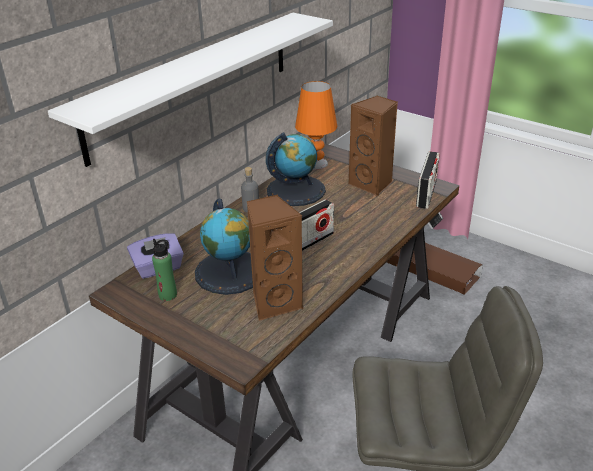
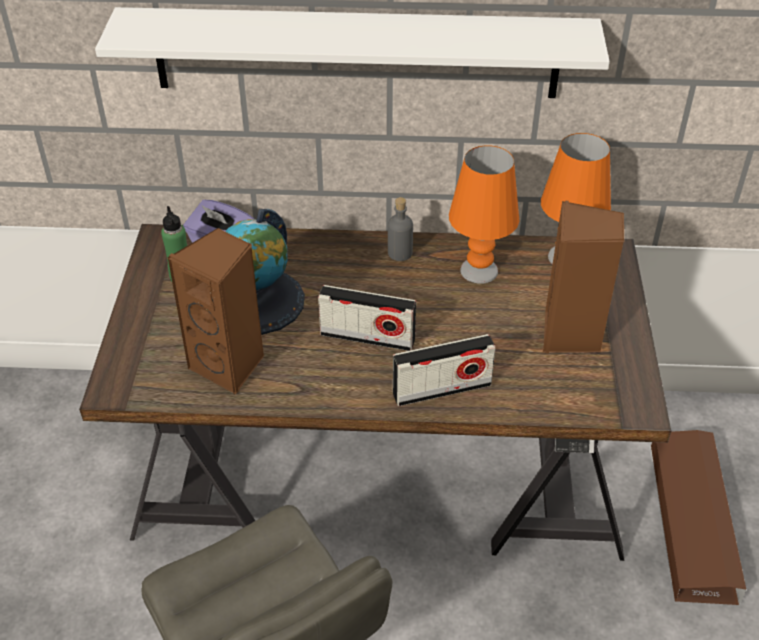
camera: 55 degrees right, 10 degrees up
globe [266,132,326,206] -> orange table lamp [449,145,519,284]
radio [416,151,440,209] -> radio moved to [393,334,496,406]

